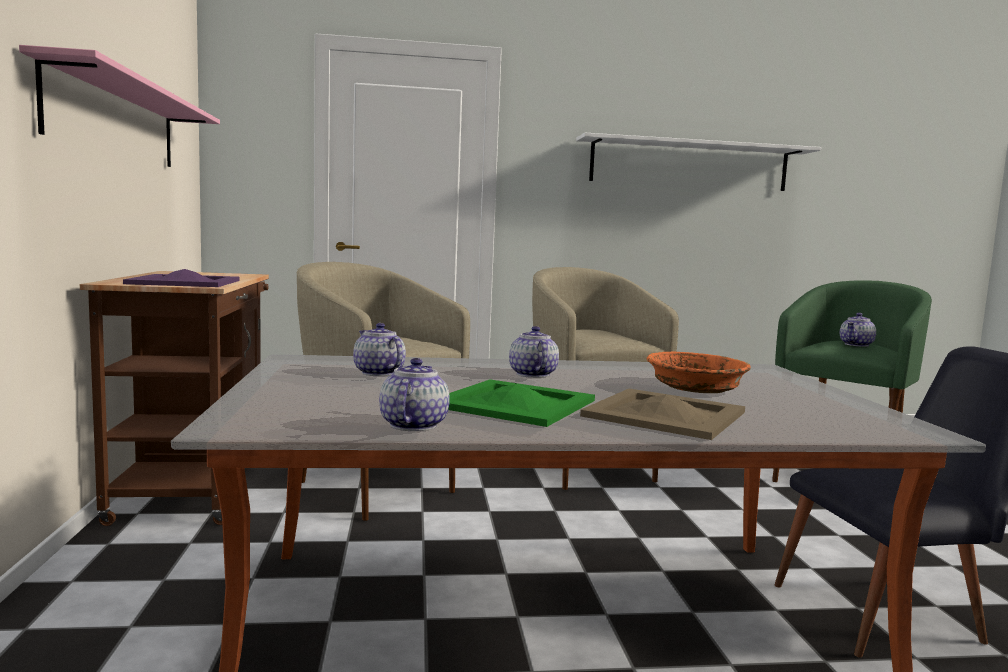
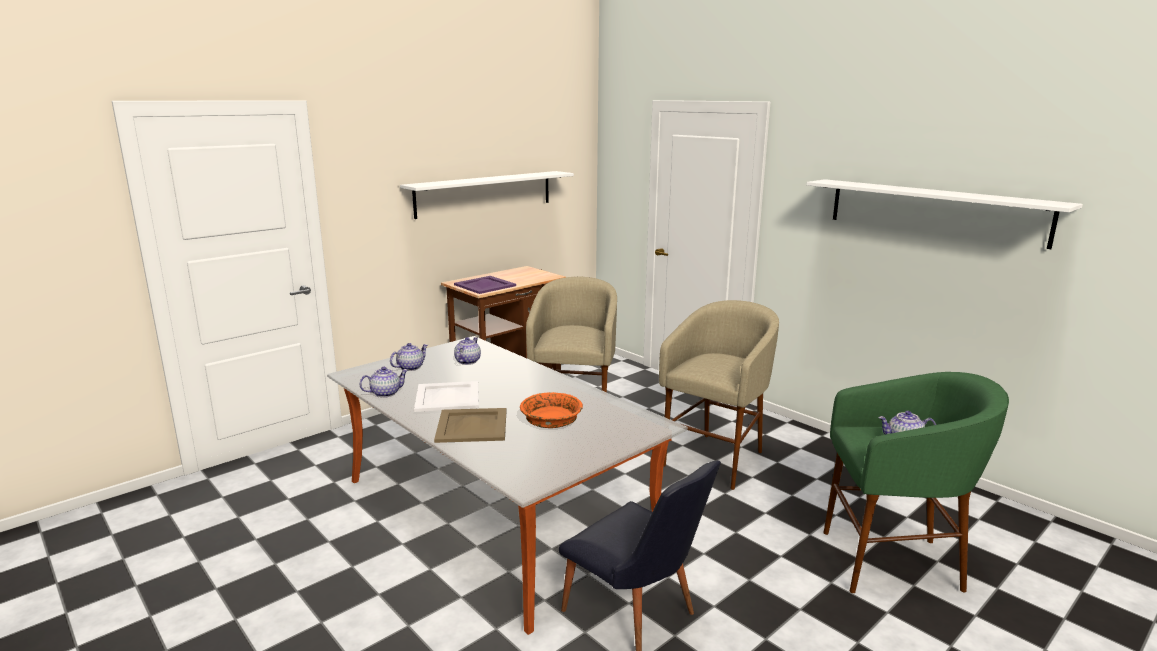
camera: 55 degrees right, 10 degrees up
pink shelf [19,45,220,167] -> white shelf [400,171,574,219]
green tray [448,379,595,427] -> white tray [414,381,479,412]
teapot [509,326,559,378] -> teapot moved to [390,343,428,371]

